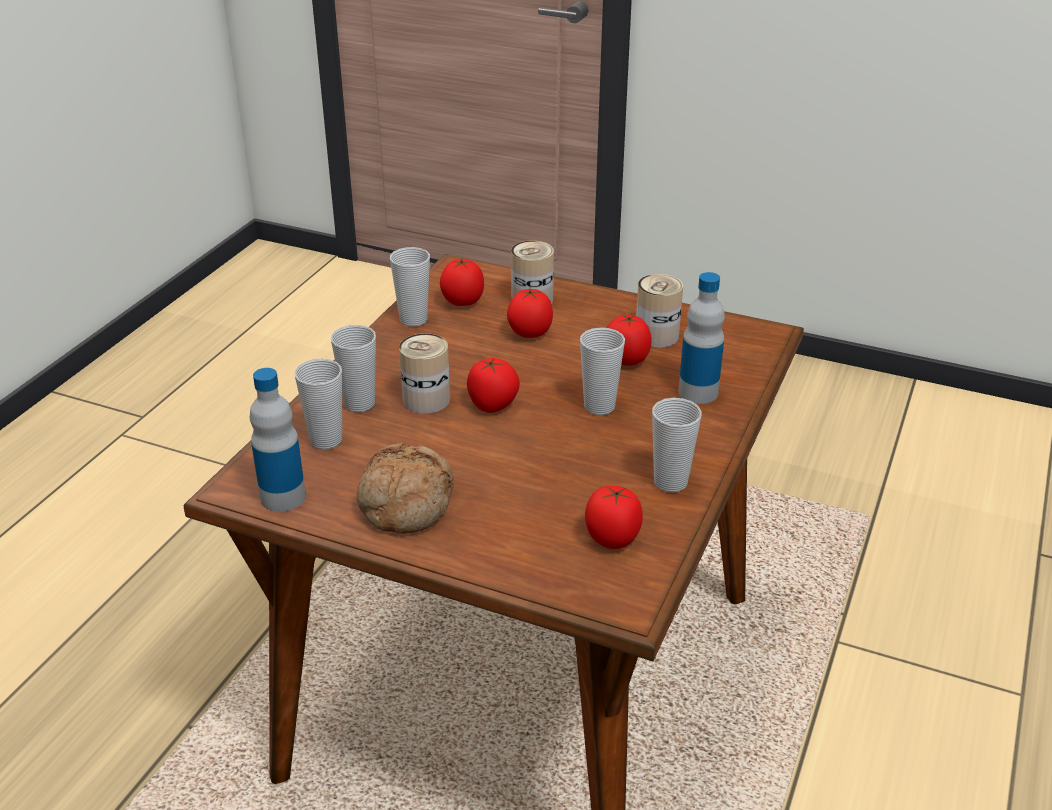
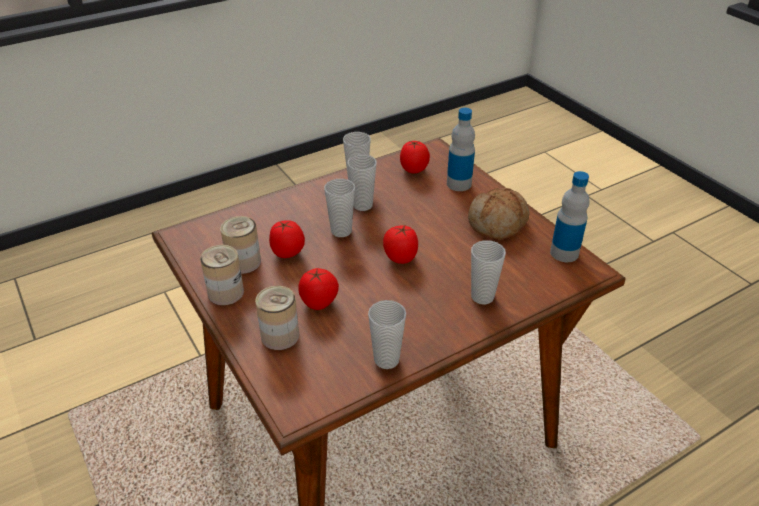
camera: 145 degrees left, 5 degrees up
cup [295,359,342,450] -> cup moved to [348,154,377,211]
can [399,333,450,414] -> can moved to [200,245,244,305]
tomato [440,258,484,306] -> none
bottle [678,272,725,404] -> bottle moved to [447,108,475,191]

